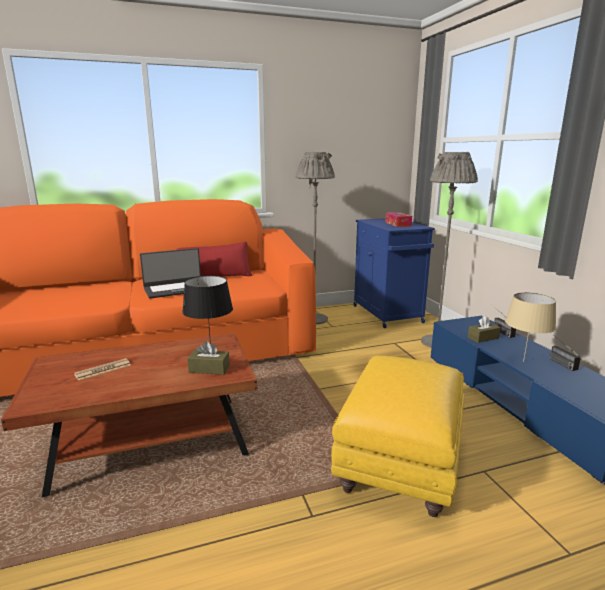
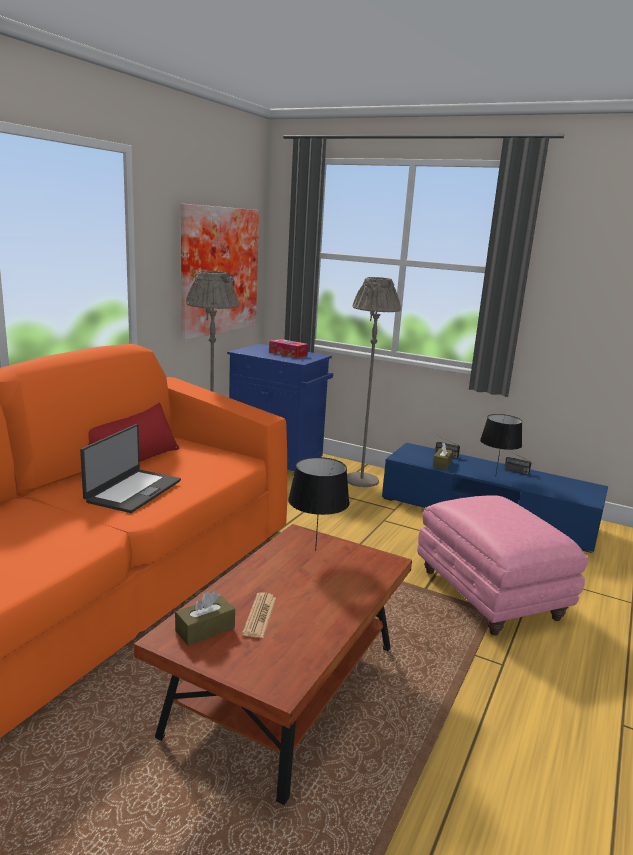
camera: 45 degrees left, 0 degrees up
brown tissue box [187,341,230,375] -> brown tissue box moved to [175,591,235,646]
yellow ottoman [331,356,464,517] -> pink ottoman [417,495,588,636]
beige table lamp [505,292,556,362] -> black table lamp [480,414,522,477]
none -> picture [181,204,259,340]

